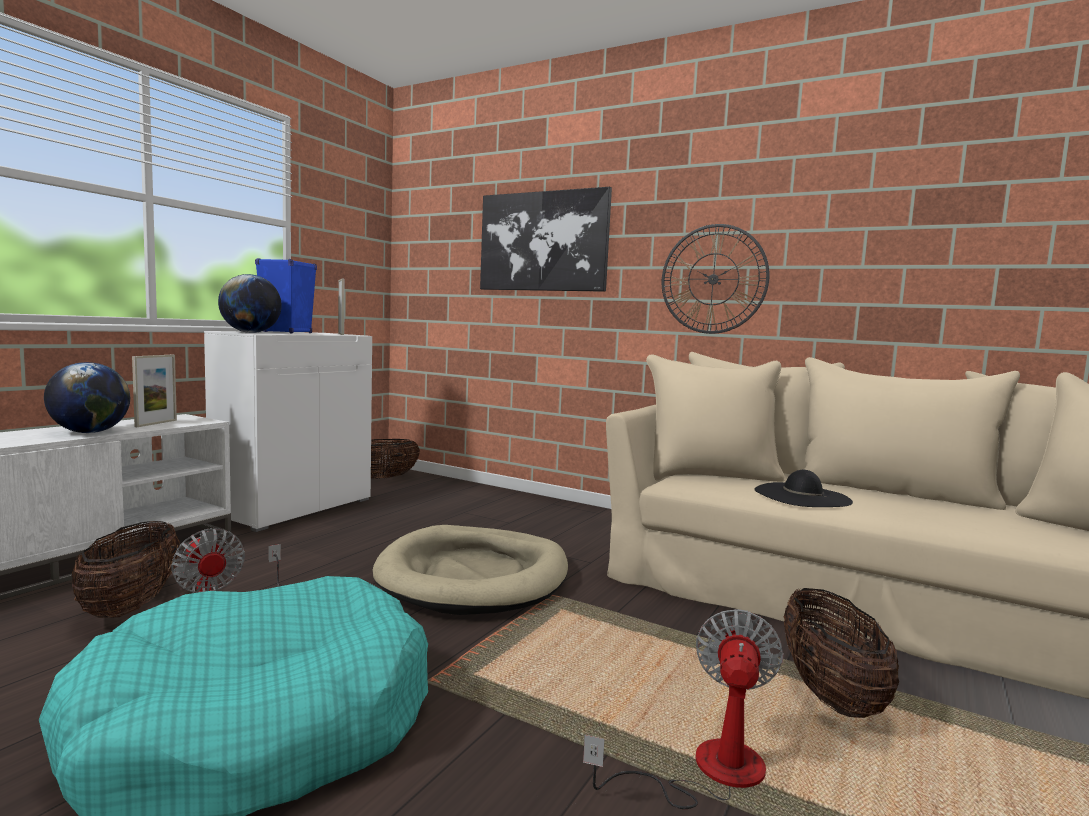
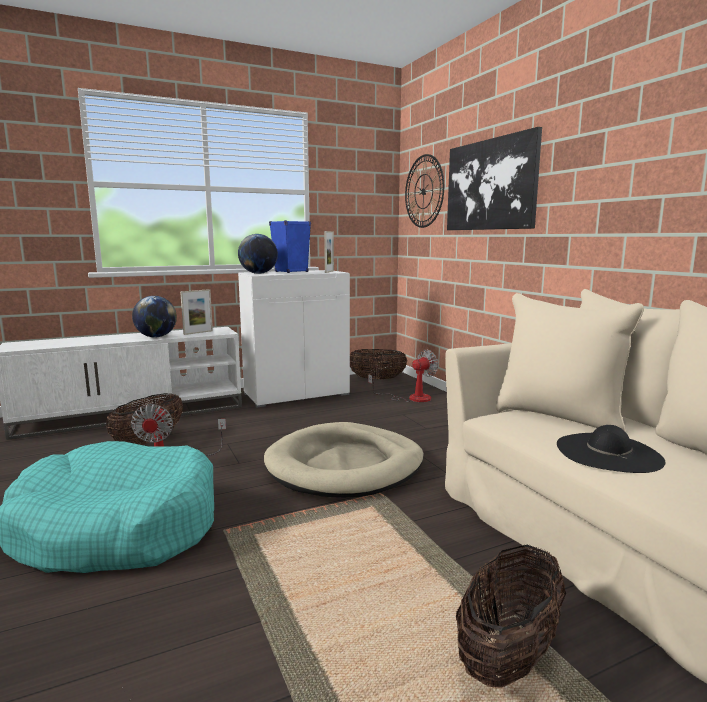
camera: 35 degrees right, 5 degrees up
fan [583,609,784,809] -> fan moved to [368,350,438,402]
wall clock [662,224,770,334] -> wall clock moved to [405,154,444,228]

